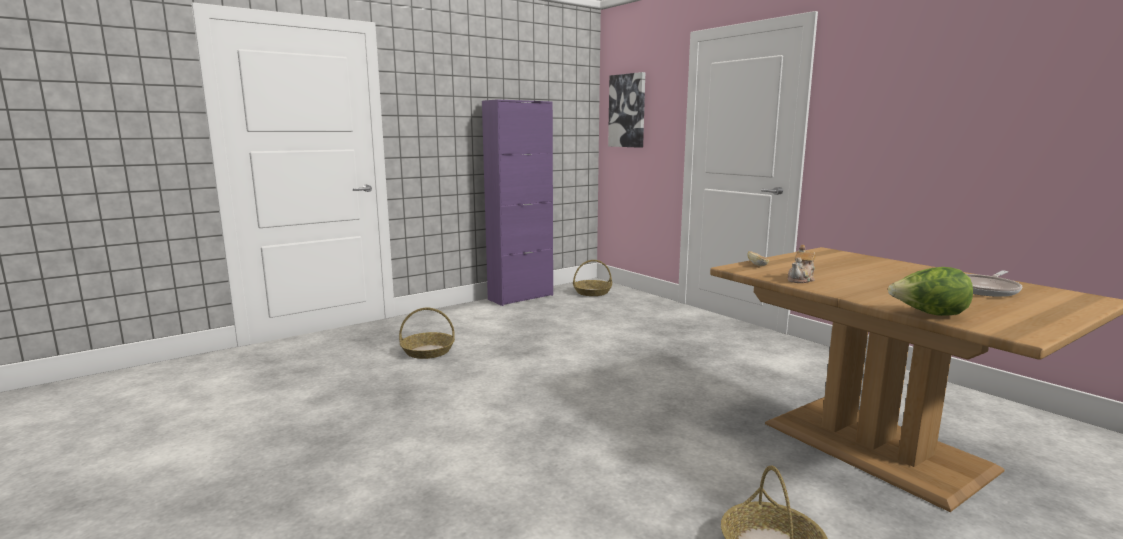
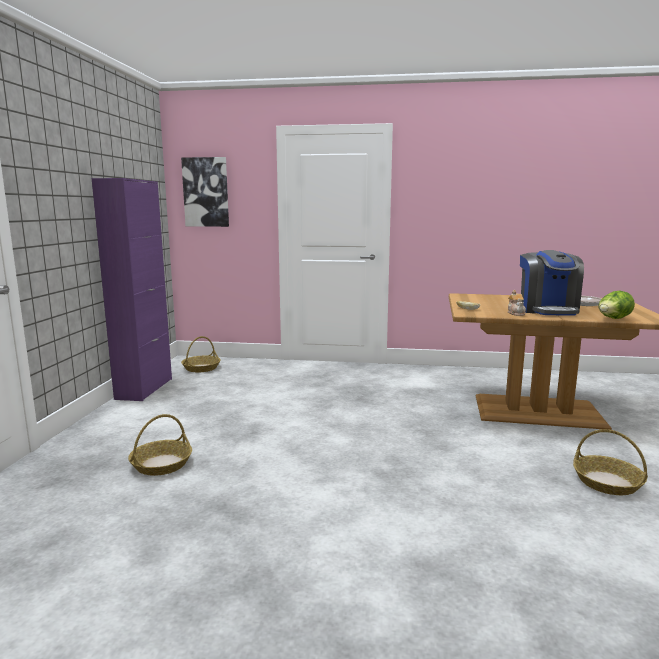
camera: 45 degrees left, 0 degrees up
none -> coffee machine [520,250,584,315]

